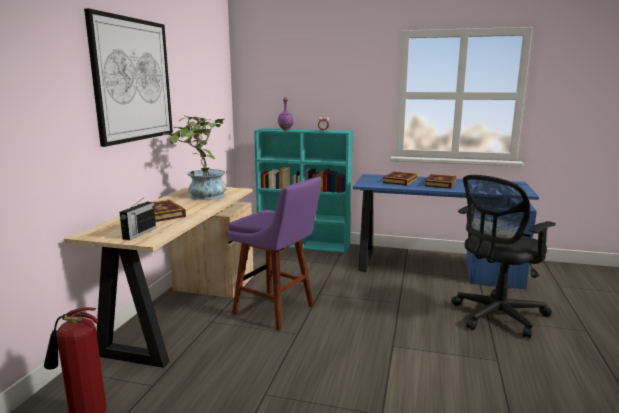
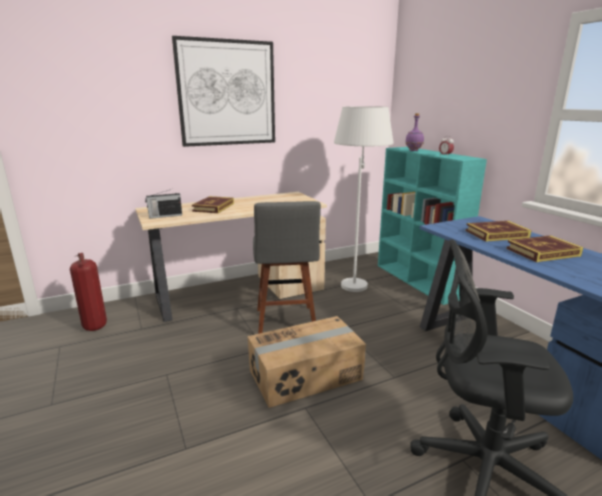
camera: 50 degrees right, 5 degrees up
potted plant [163,116,226,200] -> none
purple stool [227,177,322,330] -> grey stool [253,201,321,334]
none -> cardboard box [248,316,366,408]
none -> white floor lamp [334,106,394,292]

